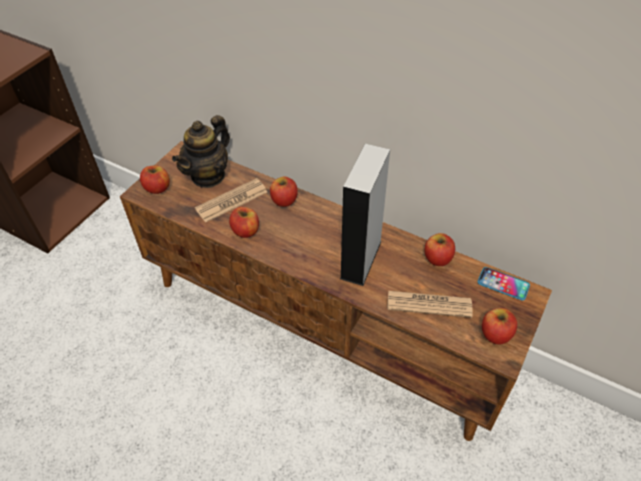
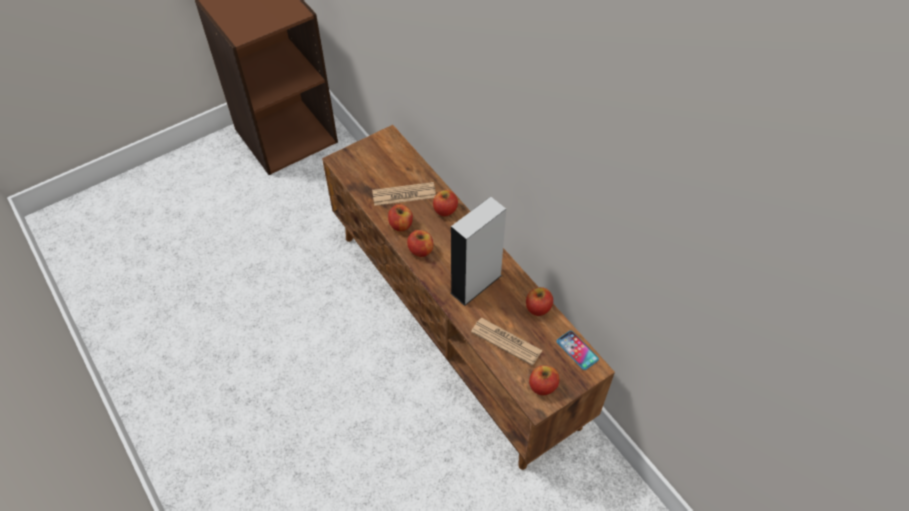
camera: 25 degrees right, 5 degrees up
apple [140,166,170,194] -> apple moved to [407,230,433,257]
teapot [172,115,230,188] -> none

